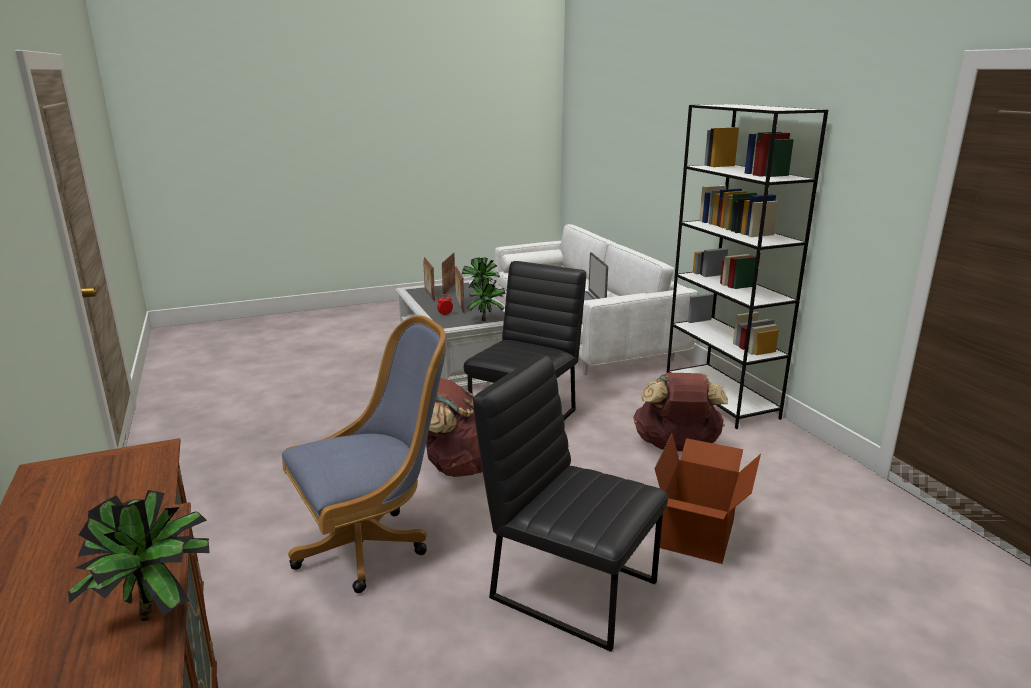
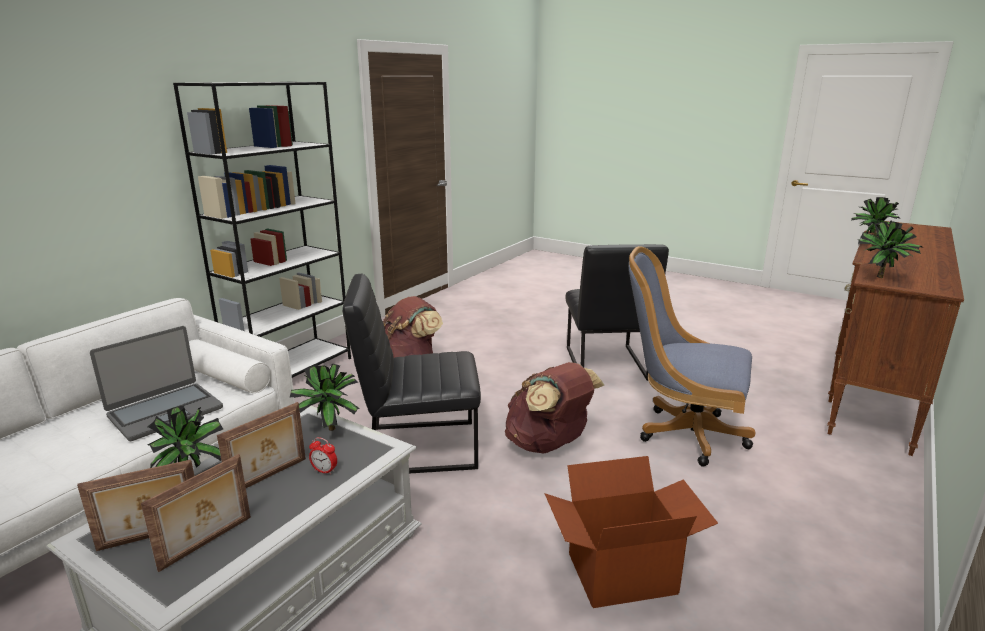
camera: 125 degrees left, 0 degrees up
cardboard box [654,434,761,564] -> cardboard box moved to [545,456,718,608]
none -> potted plant [858,220,923,278]

